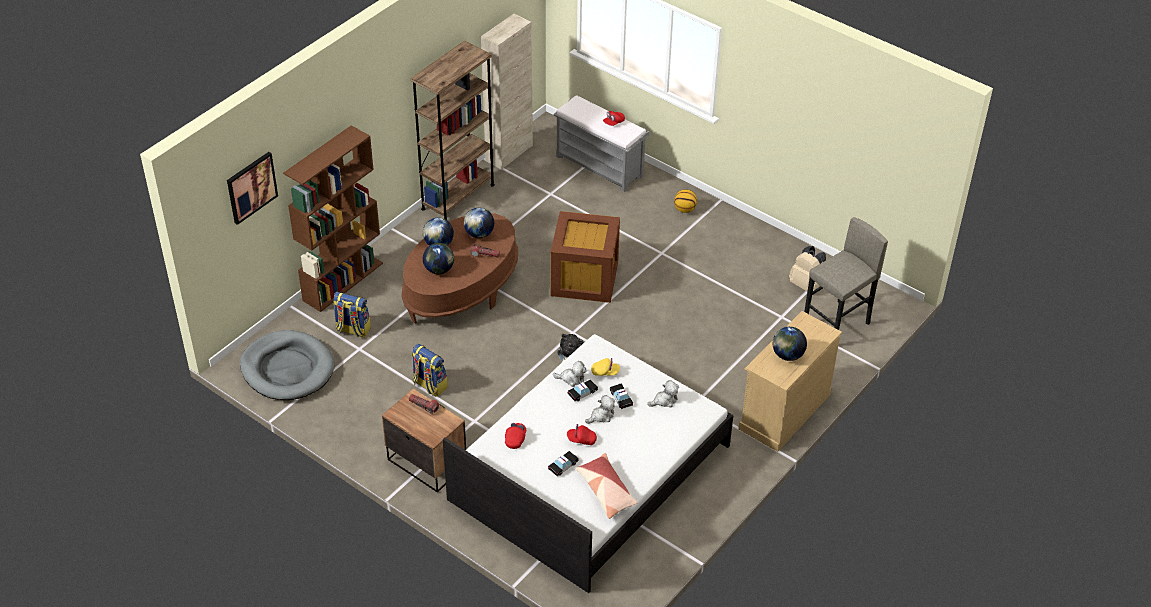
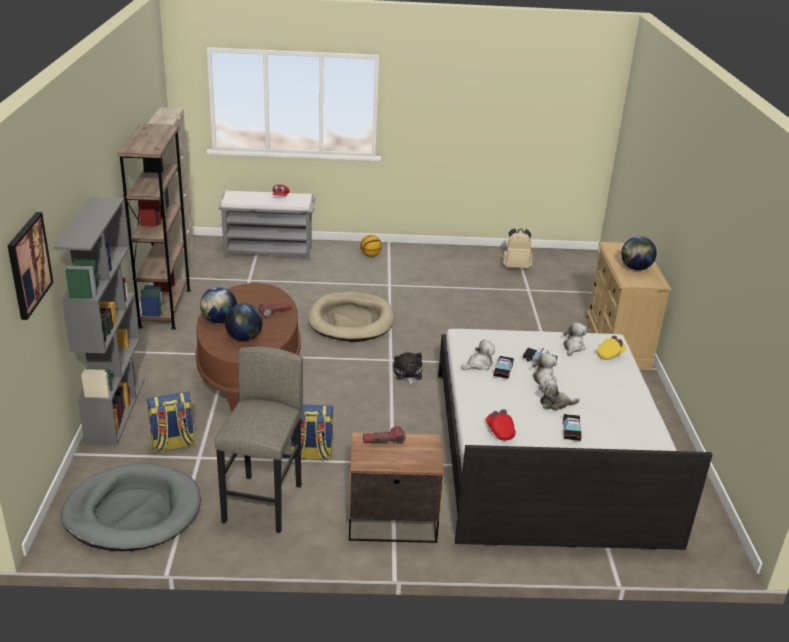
camera: 40 degrees left, 15 degrees down
brown bookcase [283,125,383,312] -> grey bookcase [53,197,144,445]
globe [464,208,494,238] -> none
brown storage box [551,211,620,303] -> beige dog bed [308,292,394,342]
red cap [567,424,597,445] -> plush toy [540,379,580,411]
pillow [575,453,638,519] -> none
yellow cap [591,358,620,376] -> yellow cap moved to [597,336,626,360]
grey stool [804,217,888,330] -> grey stool moved to [214,347,303,533]

